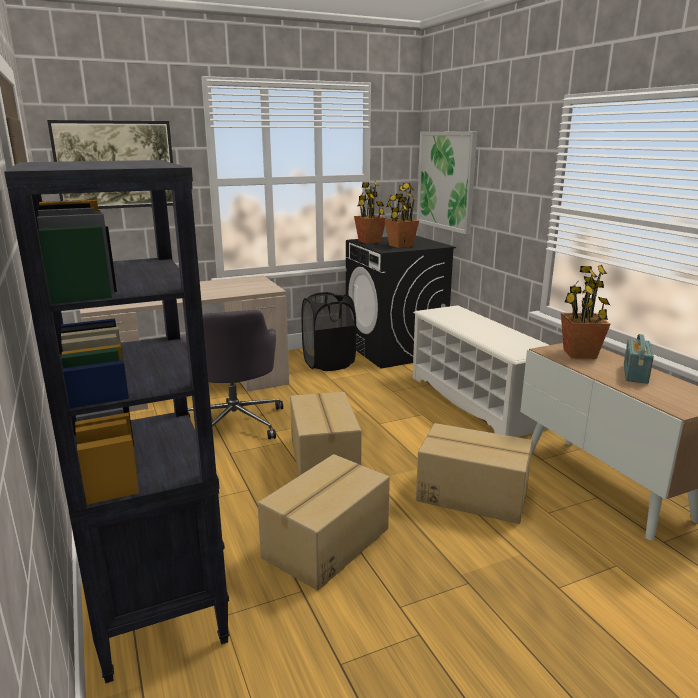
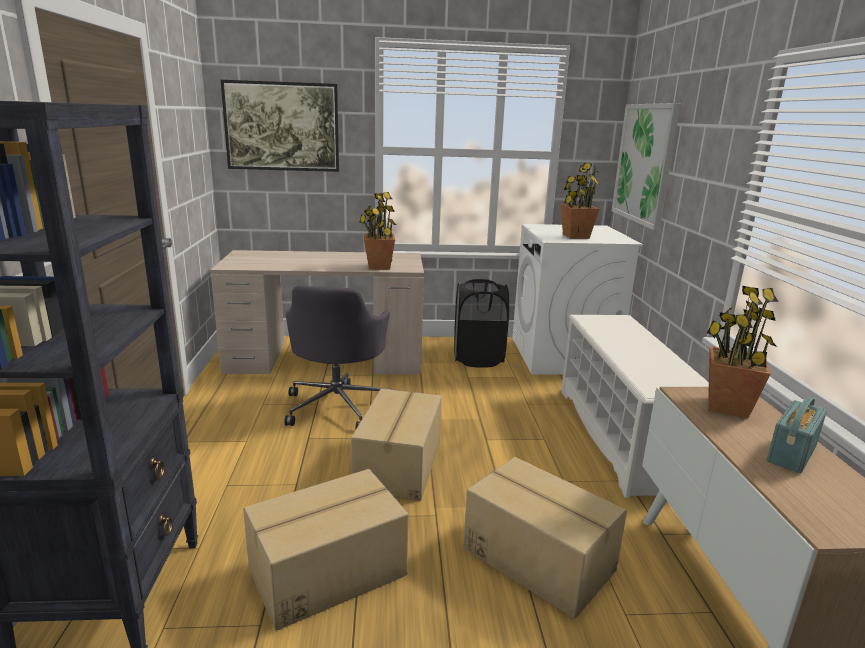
camera: 20 degrees right, 0 degrees up
black washing machine [346,236,456,368] -> white washing machine [512,224,643,374]
potted plant [354,181,386,244] -> potted plant moved to [359,192,396,270]

